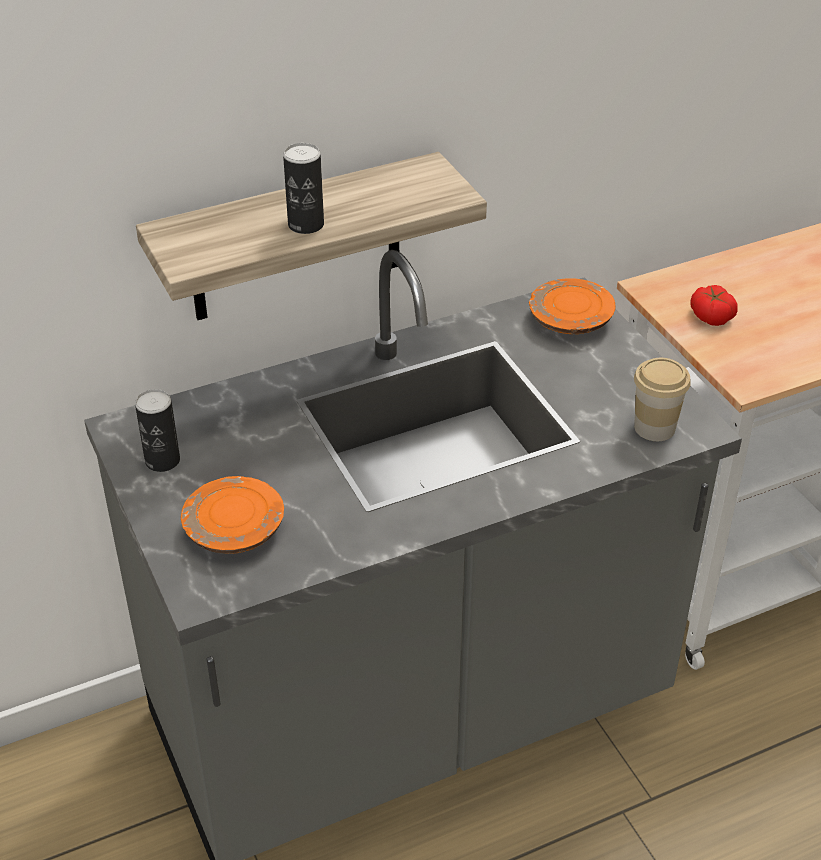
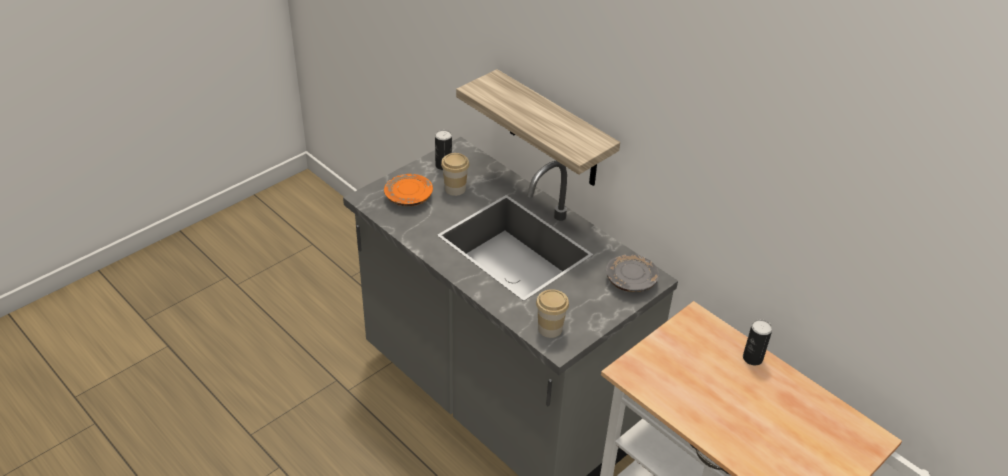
camera: 70 degrees right, 0 degrees up
can [283,143,324,234] -> can moved to [743,319,772,366]
orange plate [529,278,615,334] -> grey plate [606,255,659,293]
tomato [690,285,738,326] -> none
none -> cup [441,153,469,196]

